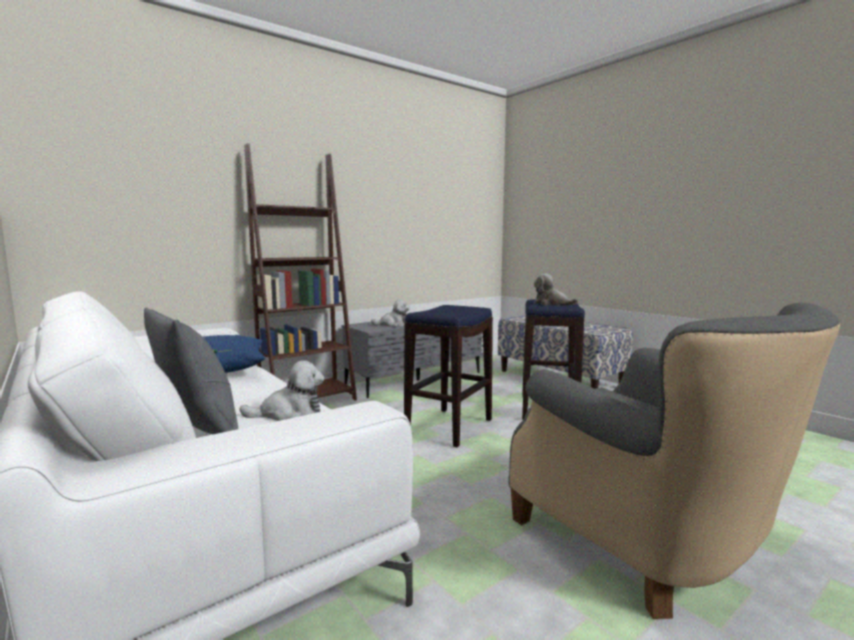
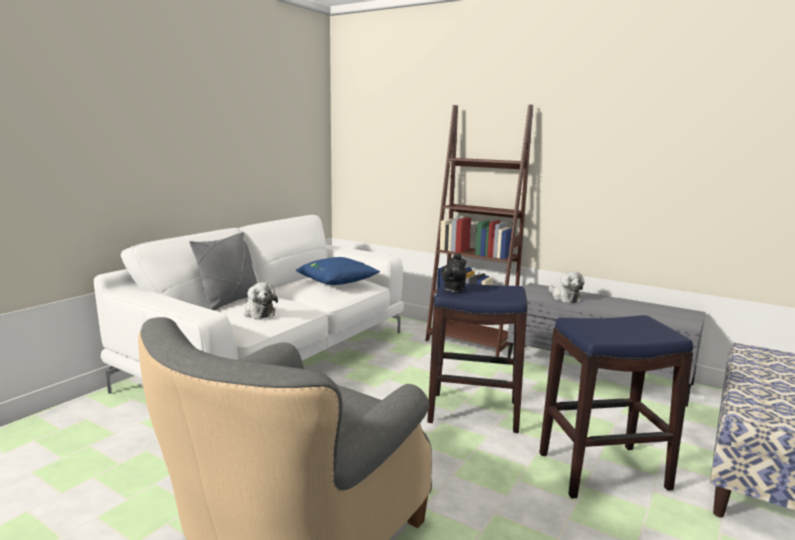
camera: 70 degrees right, 5 degrees up
plush toy [534,274,578,305] -> none
none -> black teapot [441,253,467,293]

